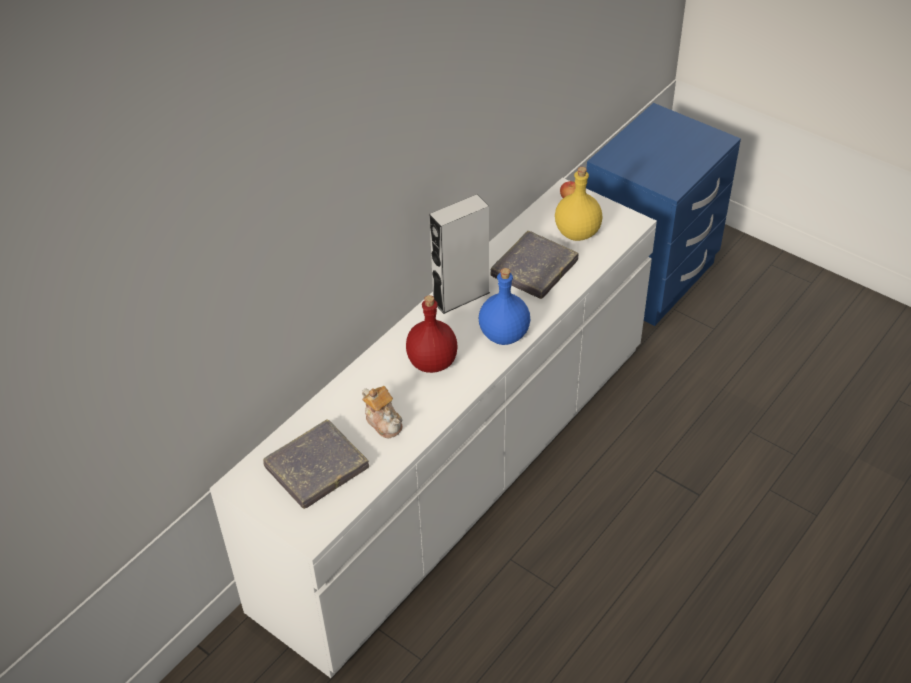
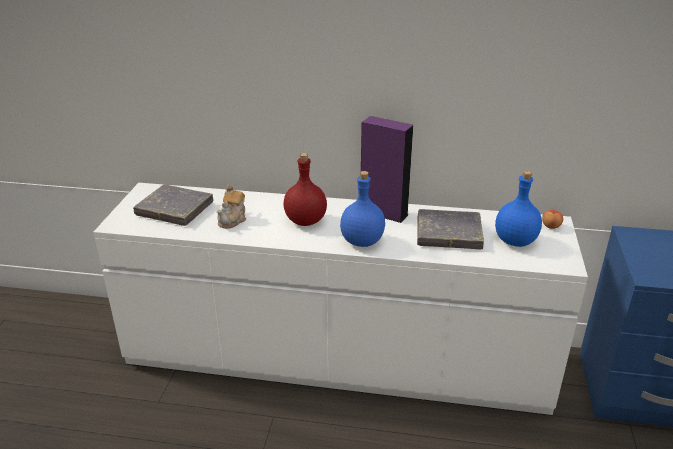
camera: 60 degrees right, 15 degrees down
grey speaker [429,194,490,314] -> purple speaker [361,116,413,223]
yellow bottle [555,167,602,241] -> blue bottle [495,171,542,247]

